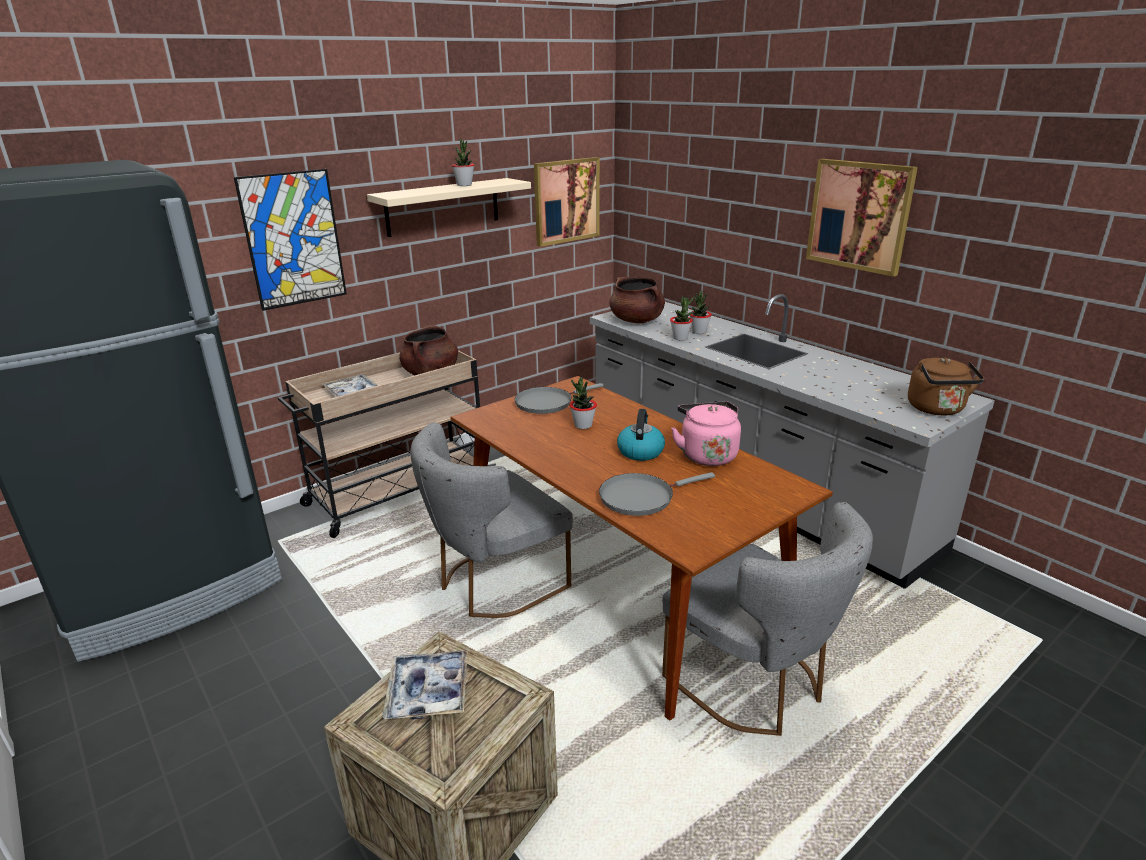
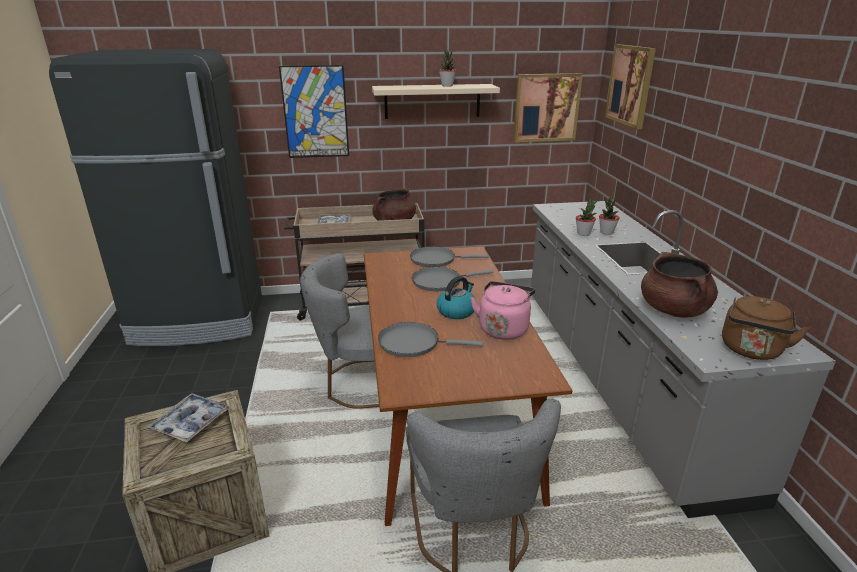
camera: 30 degrees right, 0 degrees up
potted plant [570,377,597,429] -> grey frying pan [412,267,494,291]
brown cooking pot [610,277,665,324] -> brown cooking pot moved to [641,252,718,318]
picture [806,159,918,277] -> picture moved to [605,44,656,129]

